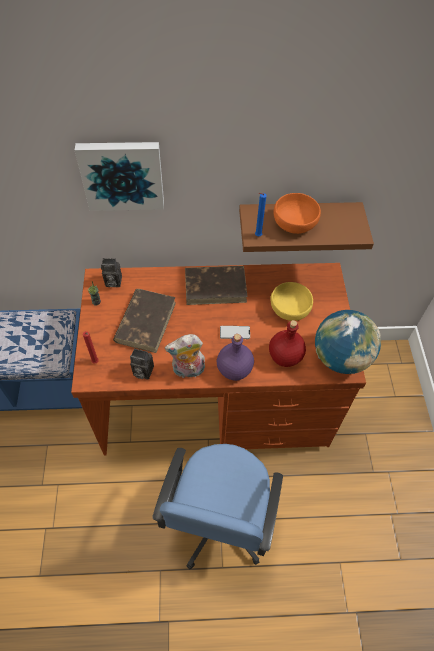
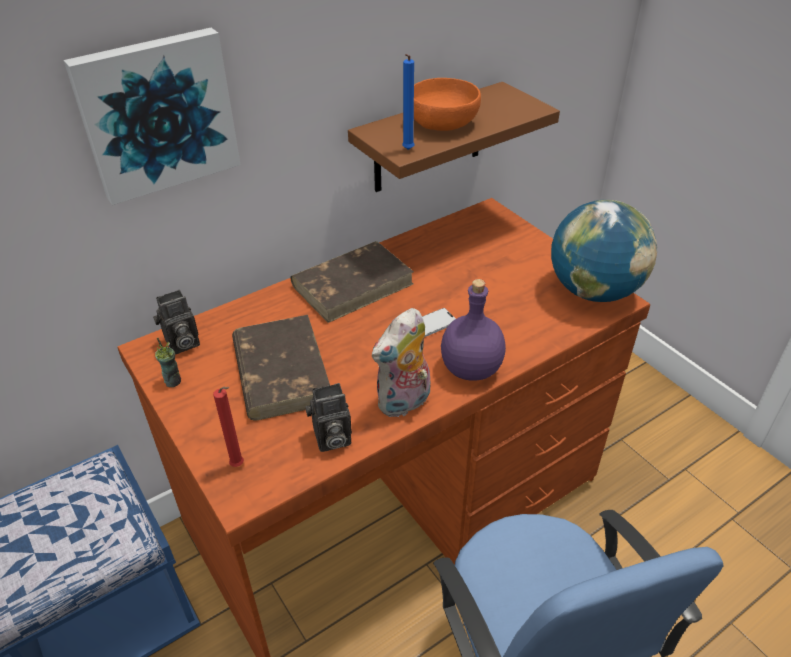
camera: 30 degrees left, 15 degrees down
red bottle [269,320,306,367] -> none
yellow bowl [270,282,313,321] -> none

